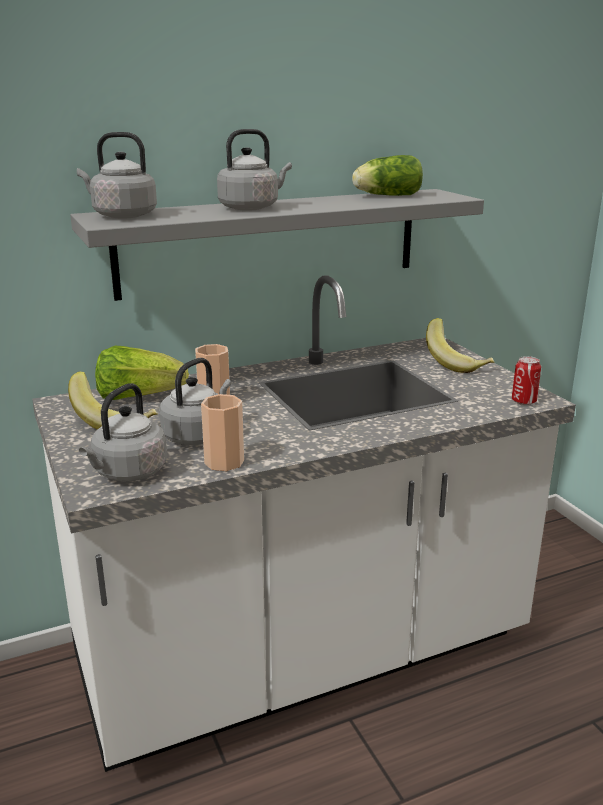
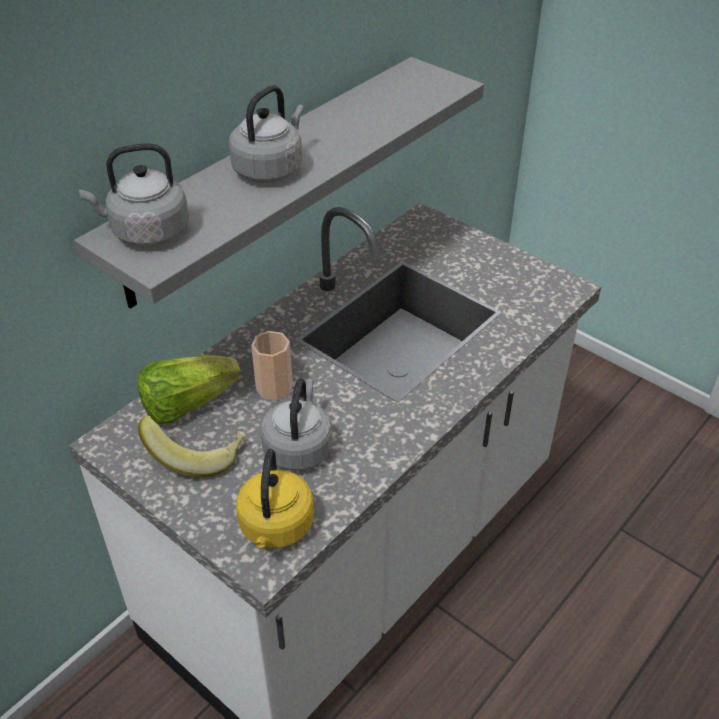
camera: 25 degrees left, 20 degrees up
grey kettle [79,383,167,481] -> yellow kettle [236,449,314,549]
cup [201,394,244,471] -> none
lettuce [352,155,423,196] -> none
banana [426,318,494,373] -> none
can [512,356,541,405] -> none

